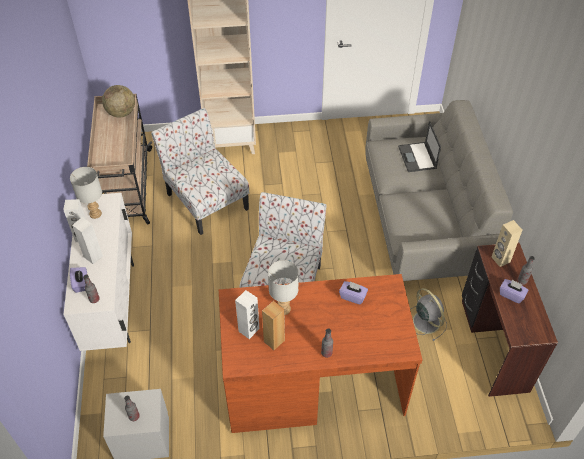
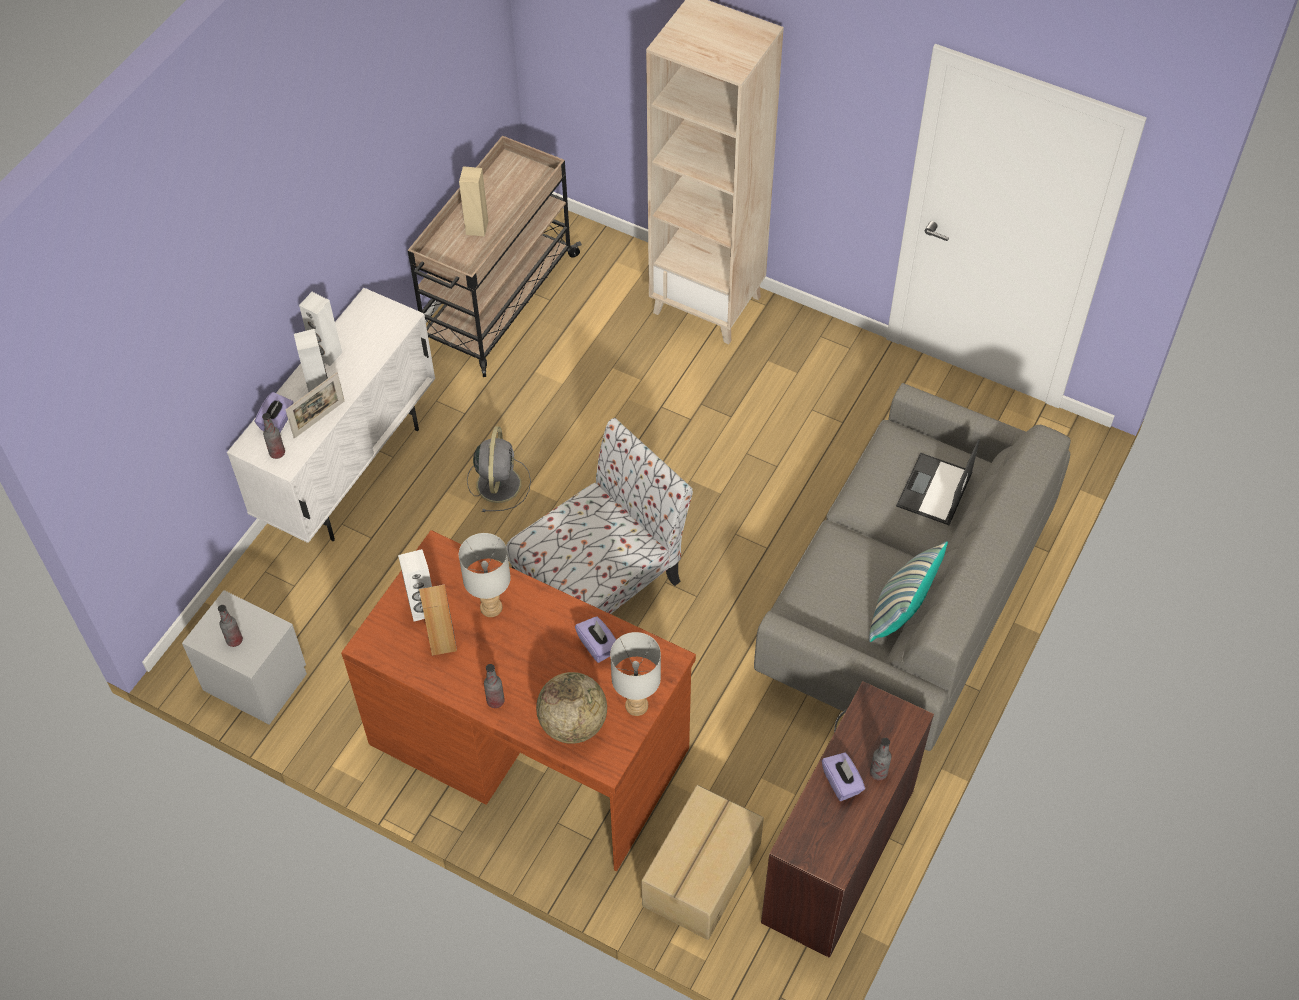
camera: 35 degrees right, 5 degrees up
grey table lamp [70,167,102,219] -> grey table lamp moved to [610,632,661,716]
globe [102,85,135,118] -> globe moved to [536,672,607,744]
chair [151,108,249,235] -> none
grey fan [410,288,447,341] -> grey fan moved to [467,426,531,512]
beige speaker [492,220,522,267] -> beige speaker moved to [459,166,488,237]
none -> picture frame [286,372,345,439]
none -> cardboard box [641,785,764,940]
none -> pillow [869,541,948,642]

